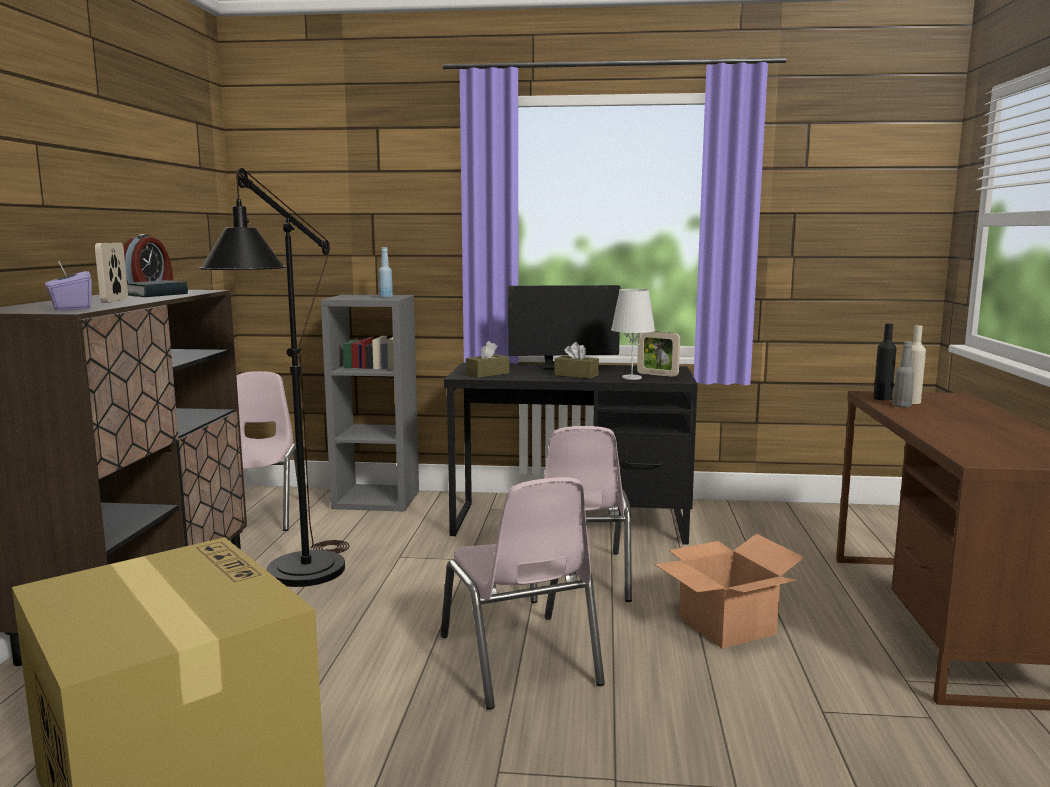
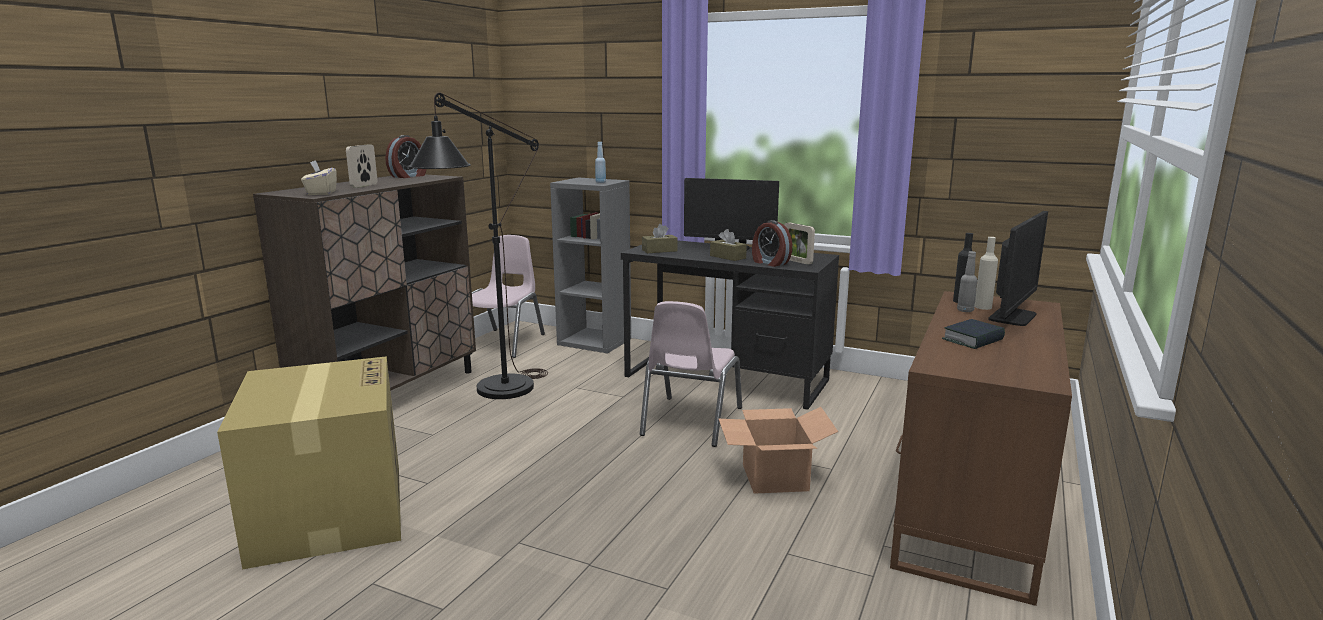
camera: 20 degrees right, 5 degrees up
purple tissue box [45,261,92,311] -> beige tissue box [301,160,337,195]
book [127,280,188,297] -> book moved to [942,319,1005,349]
pink chair [441,477,605,710] -> none
white table lamp [611,289,656,380] -> alarm clock [752,220,792,267]
none -> monitor [988,211,1048,326]

